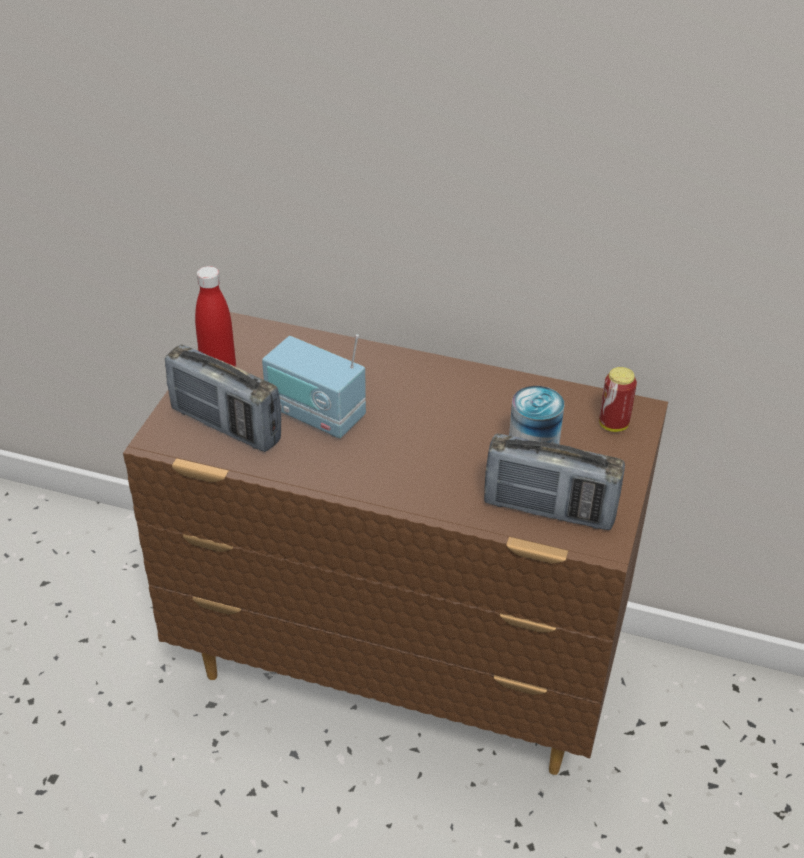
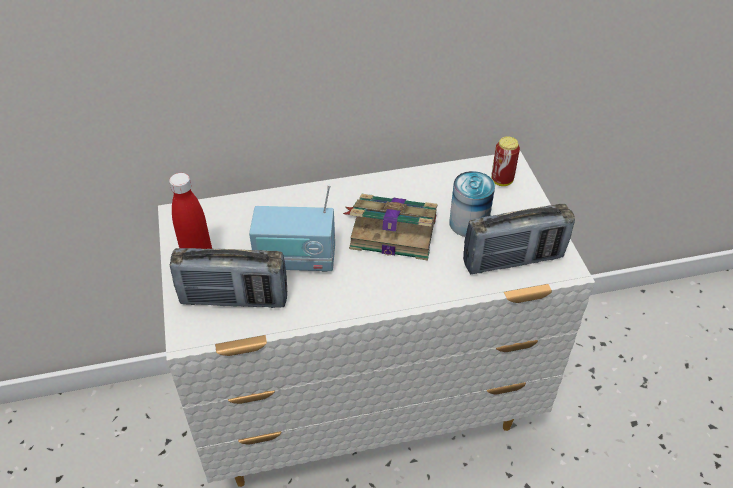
camera: 30 degrees left, 5 degrees up
brown dresser [123,312,668,775] -> white dresser [158,151,595,487]
none -> book [343,194,438,260]

